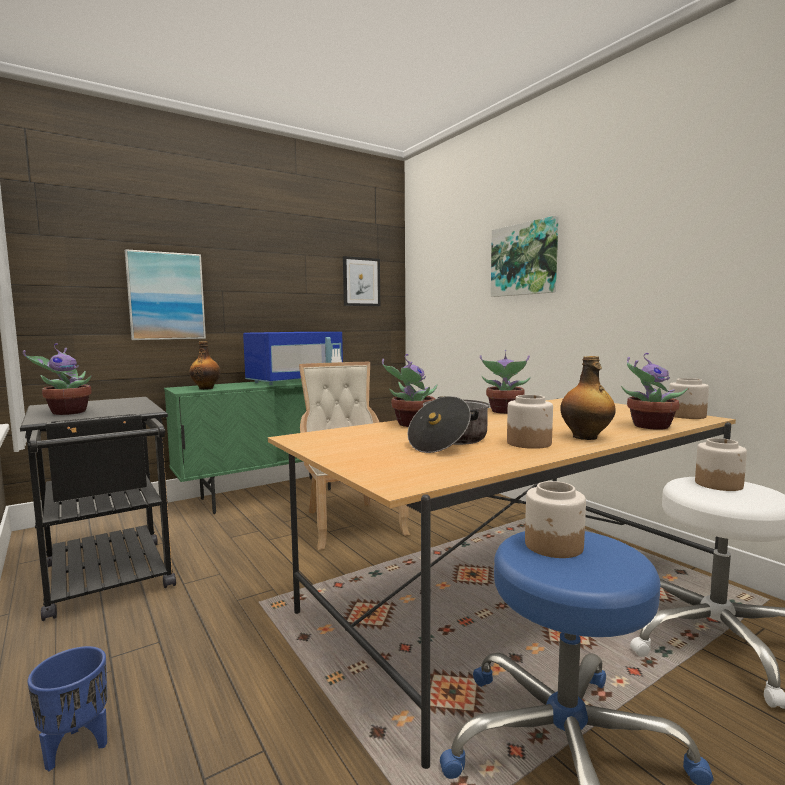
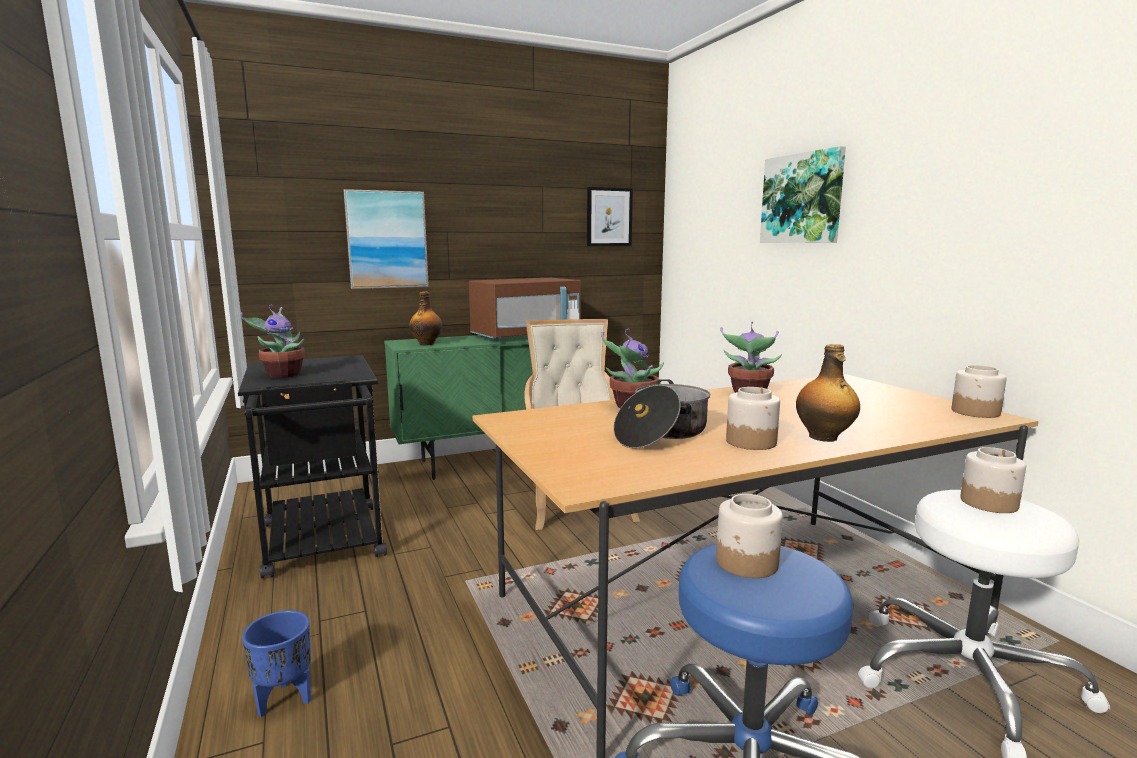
camera: 10 degrees right, 5 degrees up
blue microwave [243,332,343,385] -> brown microwave [469,278,581,342]
potted plant [621,353,688,430] -> none

